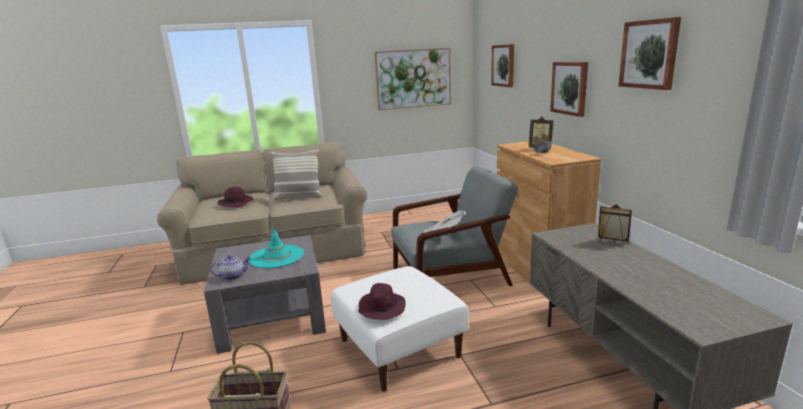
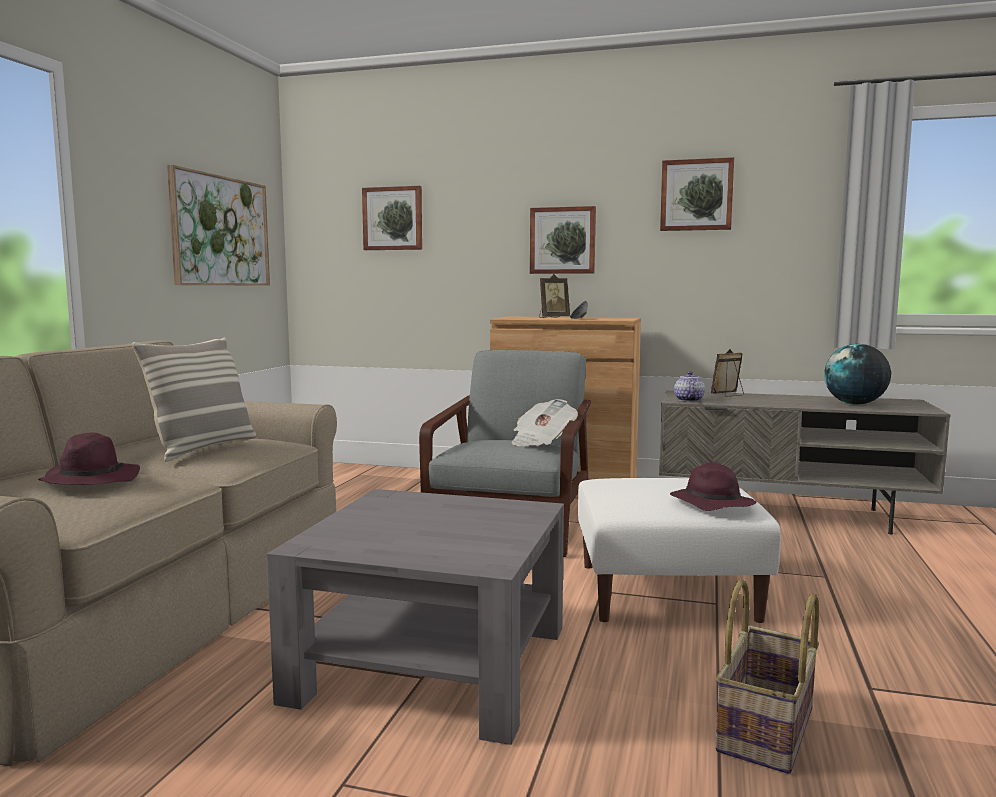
camera: 60 degrees left, 10 degrees down
teapot [210,255,250,280] -> teapot moved to [674,371,705,402]
turquoise hat [249,227,304,268] -> none
none -> globe [824,344,891,405]

